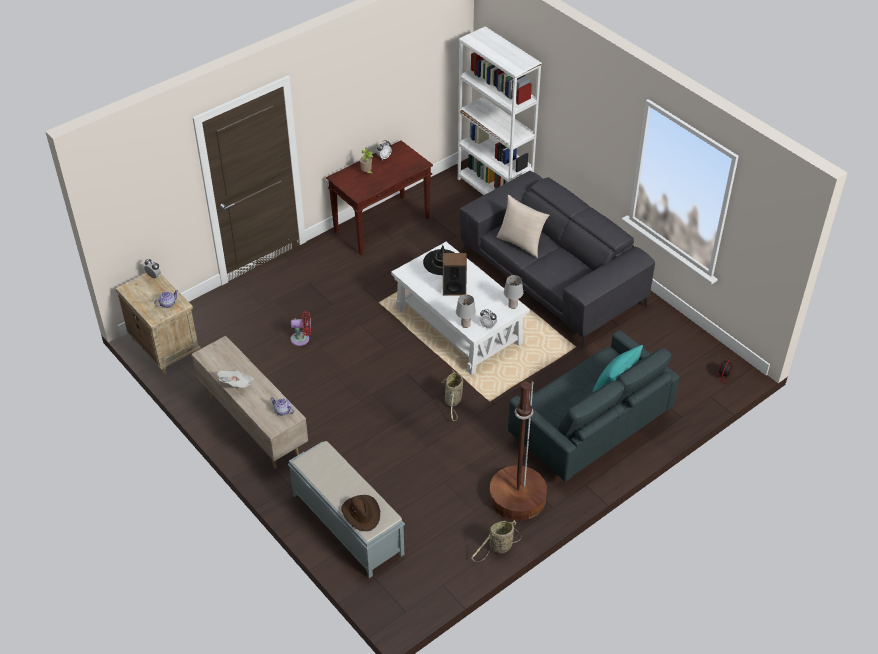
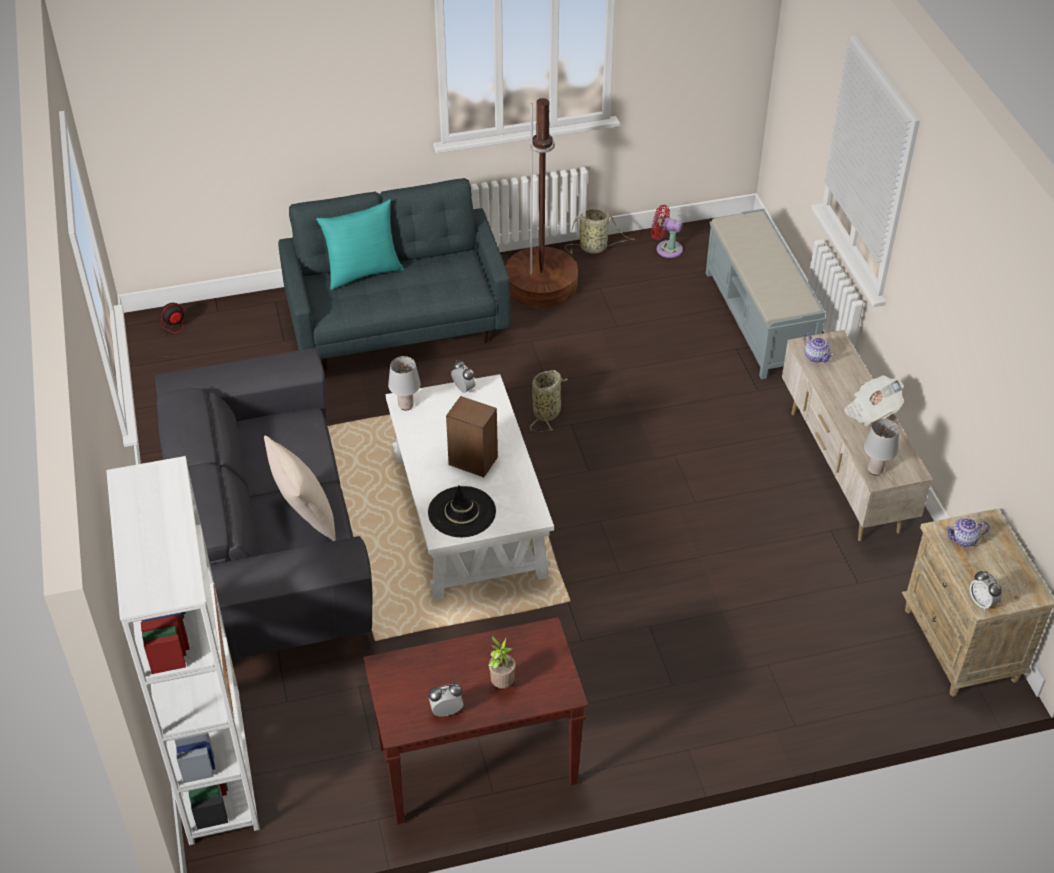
camera: 155 degrees left, 0 degrees up
red fan [290,311,311,346] -> red fan moved to [651,205,683,258]
brown hat [341,495,380,531] -> none
grey table lamp [456,294,476,328] -> grey table lamp moved to [864,419,899,475]

